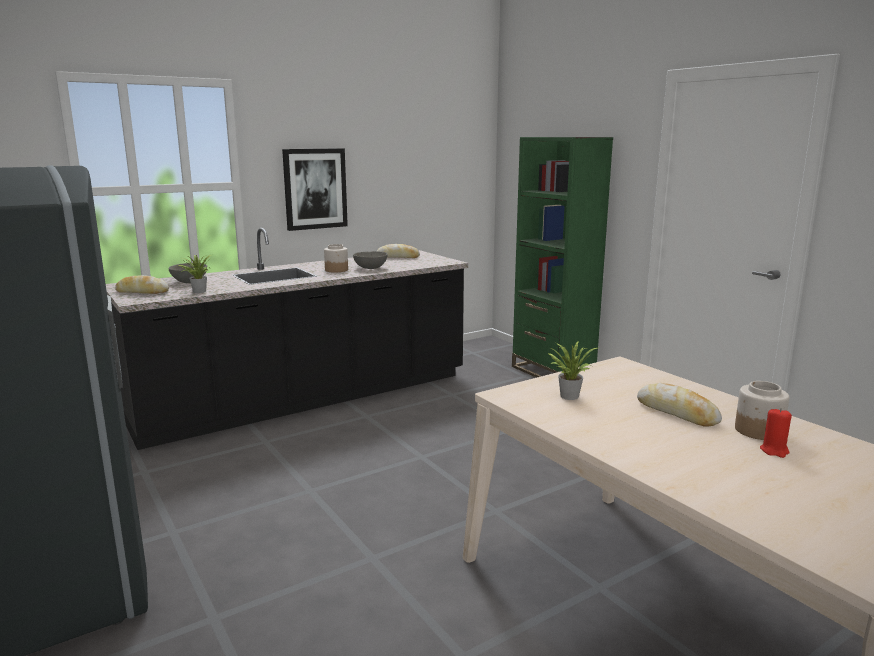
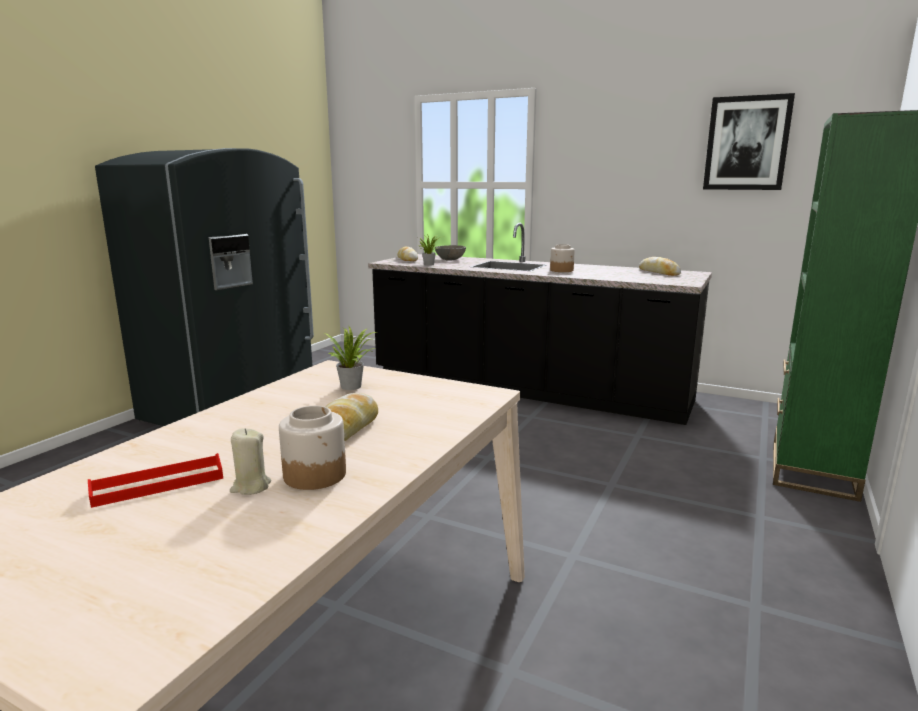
camera: 60 degrees right, 0 degrees up
picture [282,148,348,231] -> picture moved to [703,93,795,190]
grey bowl [353,251,388,269] -> none
red candle [760,408,792,458] -> beige candle [230,428,271,495]
none -> red tray [88,453,223,508]

